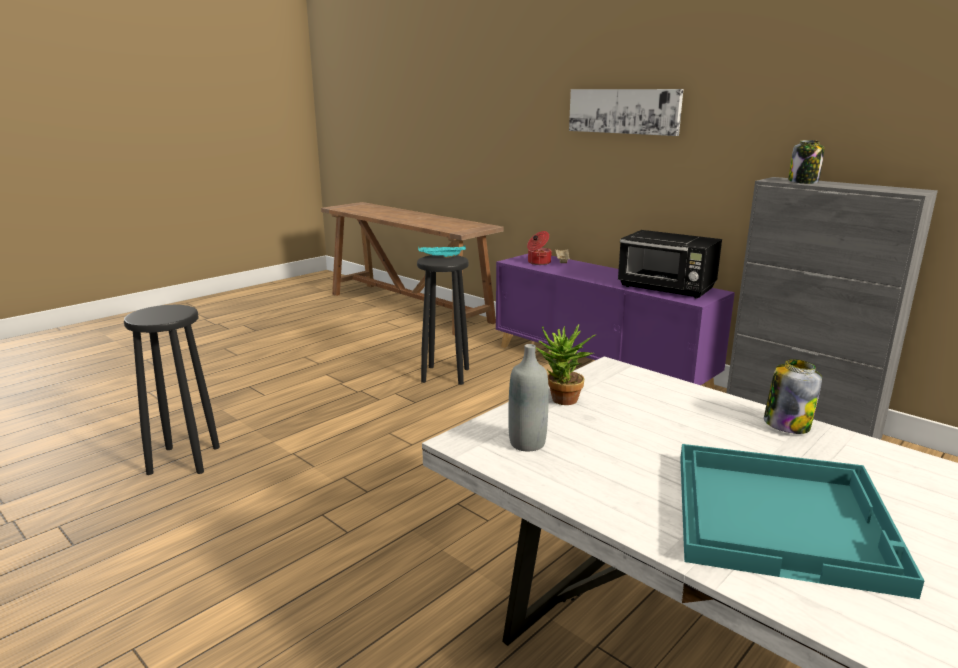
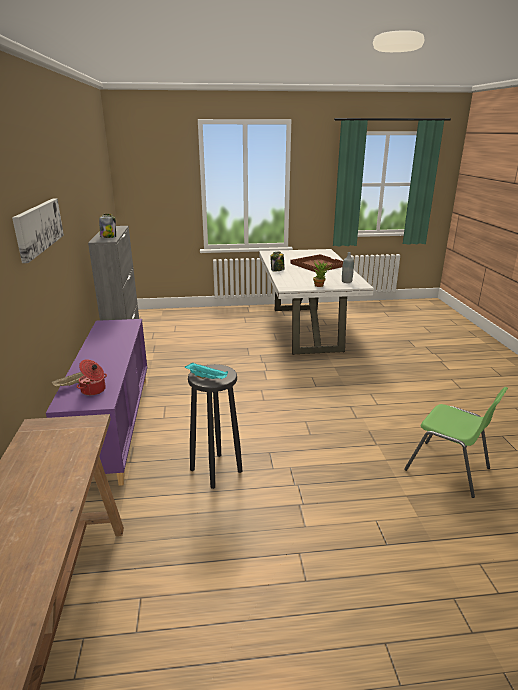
camera: 140 degrees left, 5 degrees up
black stool [124,305,220,475] -> green chair [404,387,508,498]
black microwave [618,230,722,298] -> none
turquoise tray [680,444,924,599] -> brown tray [290,254,343,273]

